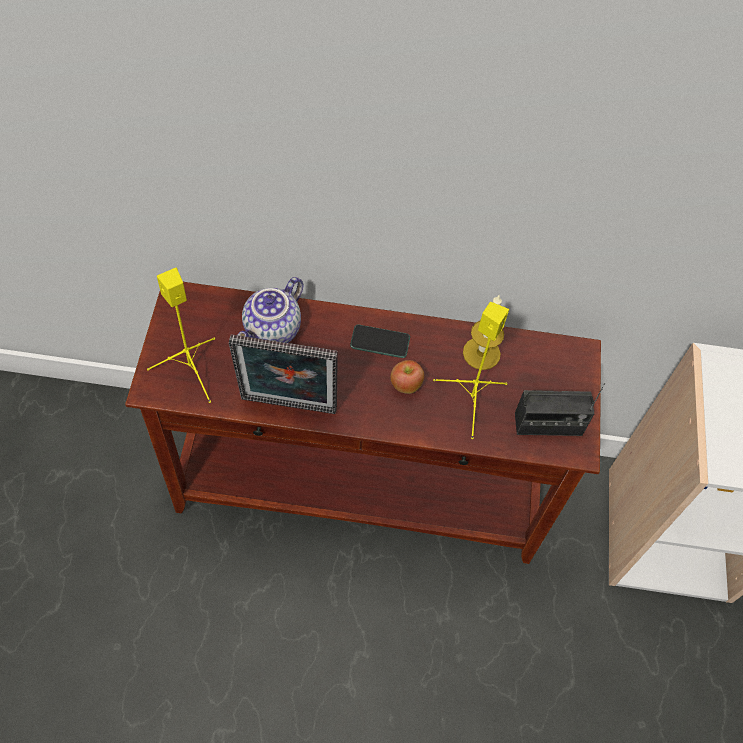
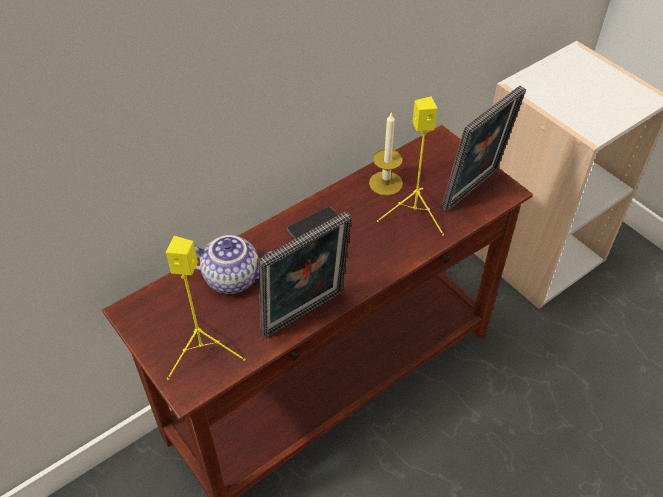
camera: 40 degrees left, 10 degrees down
teapot [238,277,303,343] -> teapot turned 75 degrees counterclockwise [194,235,272,294]
apple [391,360,424,394] -> none
radio [515,383,605,436] -> picture frame [441,86,526,212]

